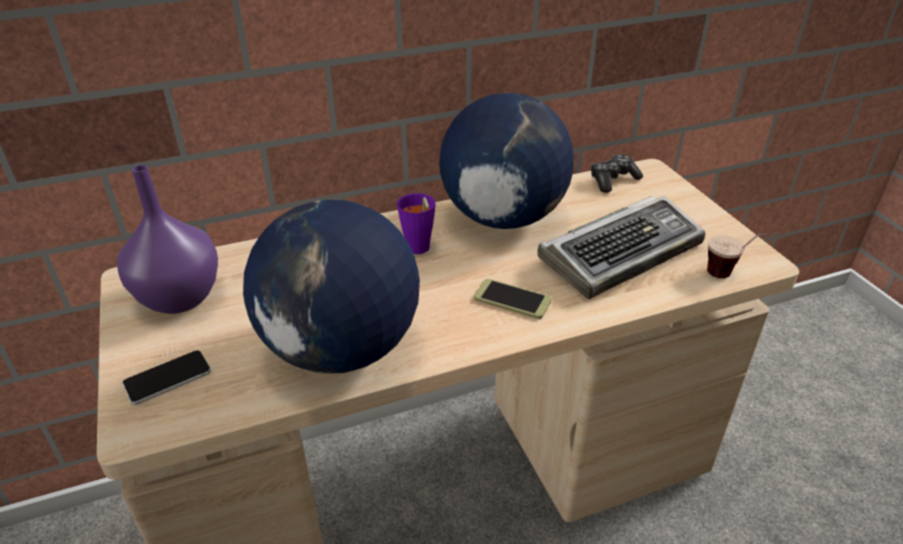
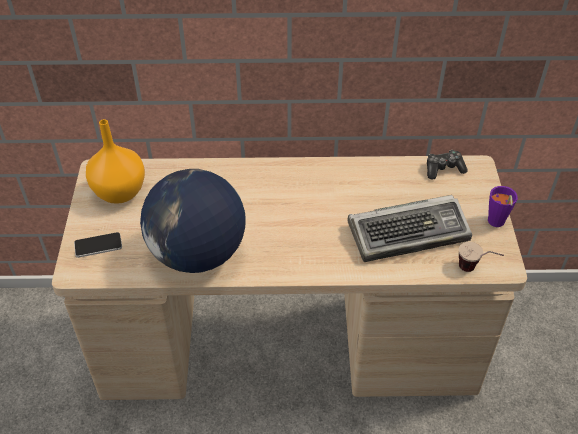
camera: 20 degrees right, 10 degrees up
purple vase [117,165,218,314] -> orange vase [86,119,145,204]
purple cup [397,193,436,254] -> purple cup moved to [488,186,518,227]
globe [439,93,574,229] -> none
phone [474,279,552,319] -> none

